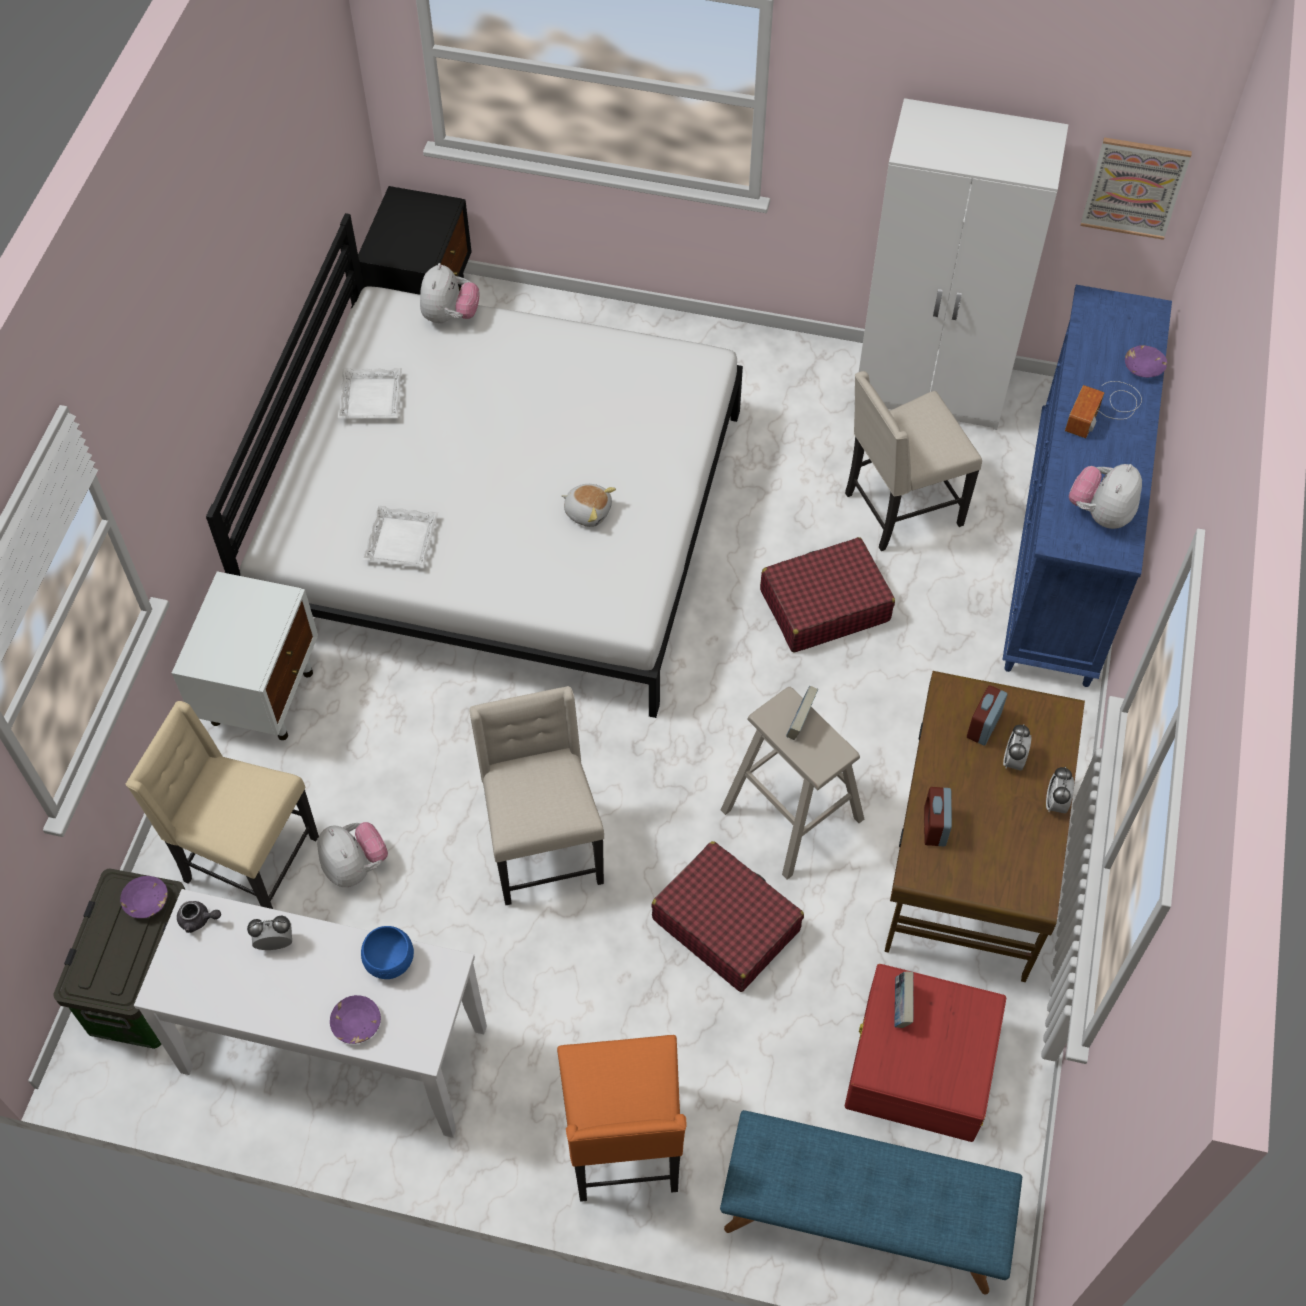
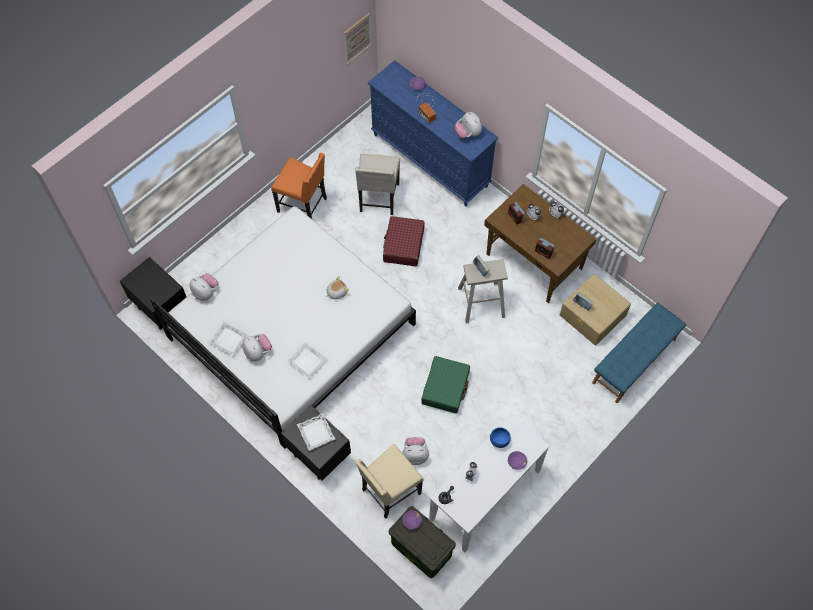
camera: 60 degrees left, 5 degrees up
white nightstand [172,571,318,740] -> black nightstand [281,405,351,481]
beige chair [469,686,604,905] -> green suitcase [421,356,470,414]
orange chair [557,1035,686,1202] -> orange chair moved to [271,153,327,219]
red suitcase [651,841,804,992] -> none
red storage box [845,964,1006,1142] -> beige storage box [560,274,631,345]
white wardrobe [854,98,1069,430] -> none
none -> plush toy [242,334,272,361]
none -> white tray [297,413,335,451]

